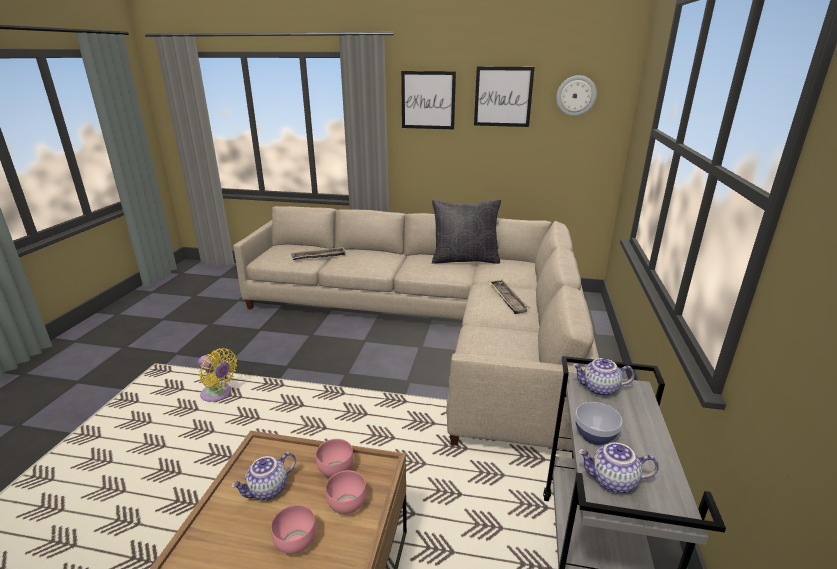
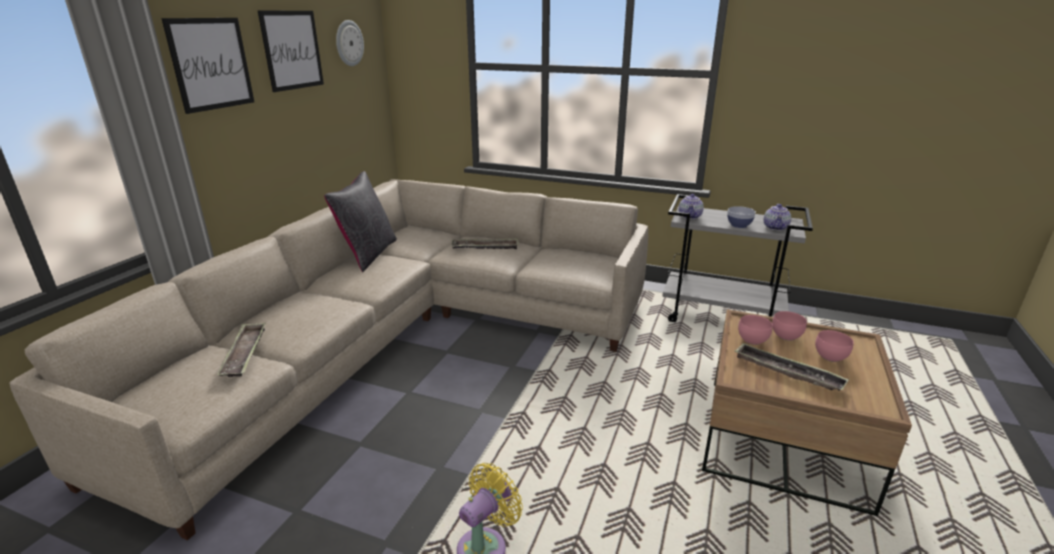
camera: 80 degrees left, 0 degrees up
teapot [231,452,296,500] -> tray [735,343,849,391]

